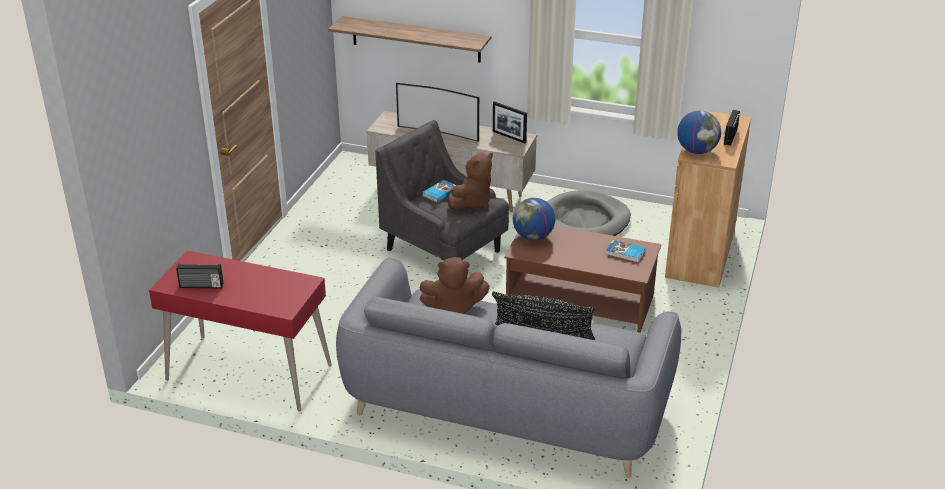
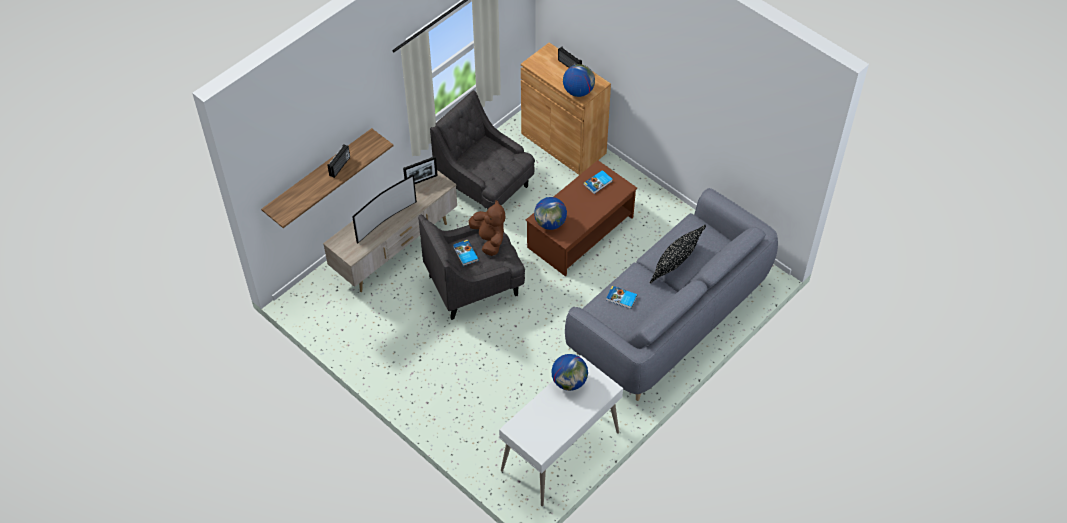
camera: 65 degrees left, 20 degrees up
red desk [149,250,332,412] -> white desk [499,356,623,506]
radio [176,263,224,288] -> radio moved to [327,144,350,178]
brown plush toy [420,257,490,314] -> book [606,286,637,309]
grey dog bed [547,190,631,236] -> grey armchair [430,90,535,209]
none -> globe [551,354,588,391]

